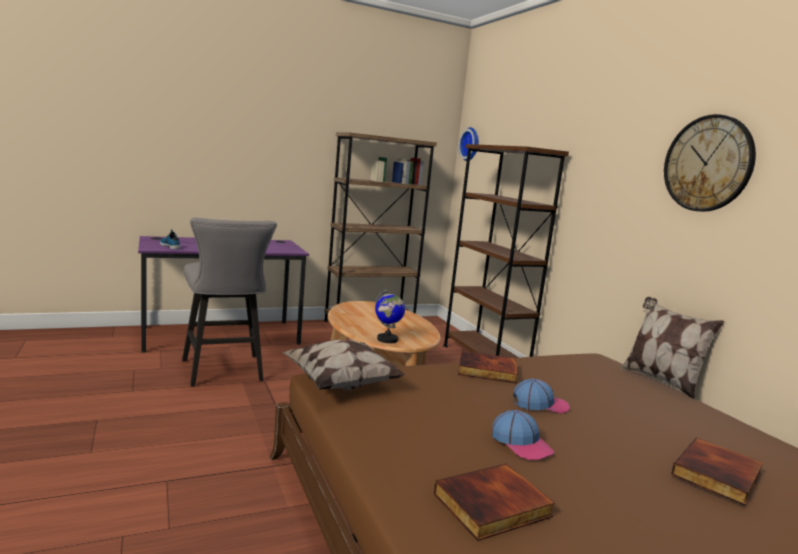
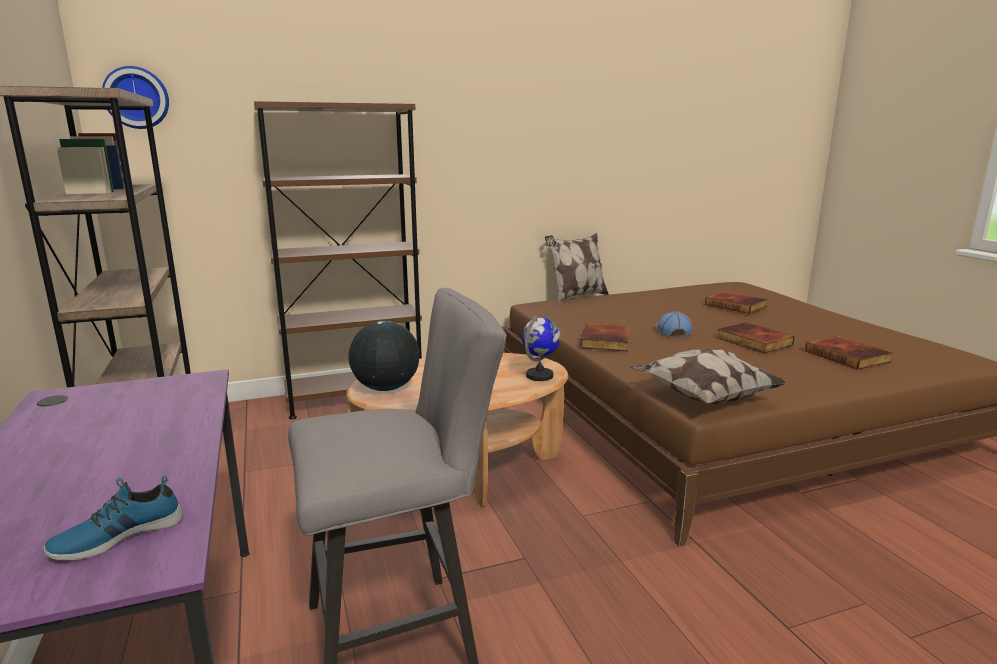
camera: 85 degrees left, 5 degrees up
cap [492,410,554,460] -> book [716,322,795,353]
wall clock [664,114,756,212] -> none
none -> globe [348,321,419,391]

